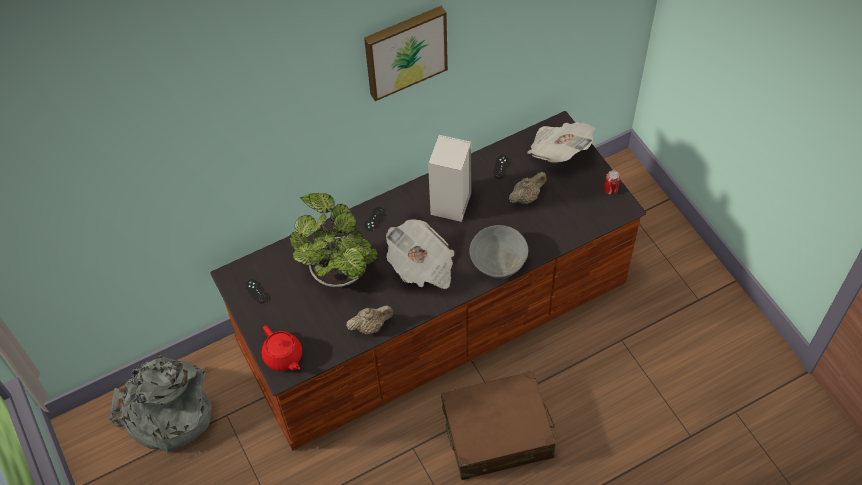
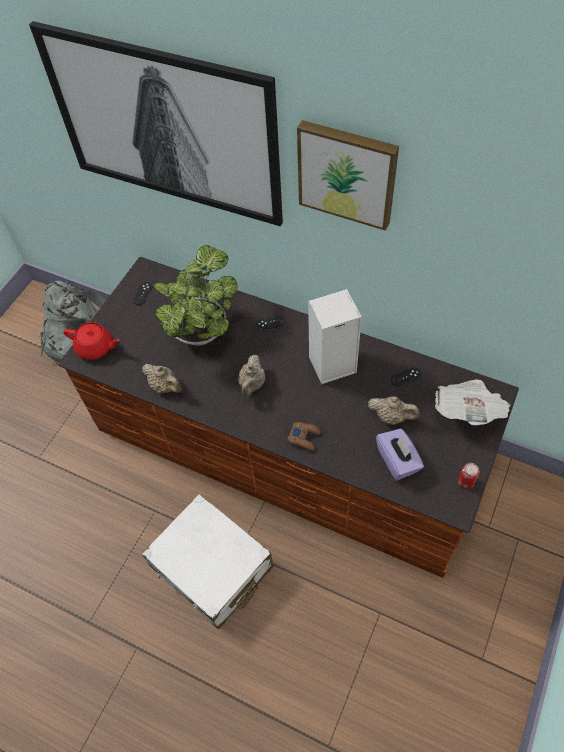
camera: 55 degrees right, 0 degrees up
red teapot [262,325,302,371] -> red teapot turned 90 degrees counterclockwise [63,322,120,360]
newspaper [386,219,454,289] -> beige teapot [238,355,265,398]
brown suitcase [441,371,556,480] -> white suitcase [142,494,274,629]
grey bowl [469,225,528,279] -> brown game controller [288,422,320,451]
none -> picture [29,21,283,226]
none -> purple tissue box [376,428,424,481]

